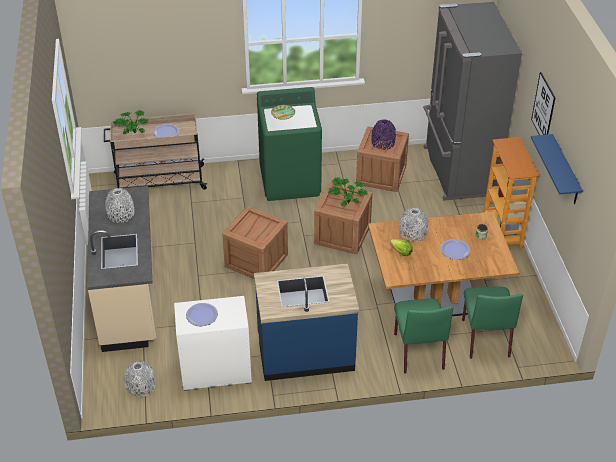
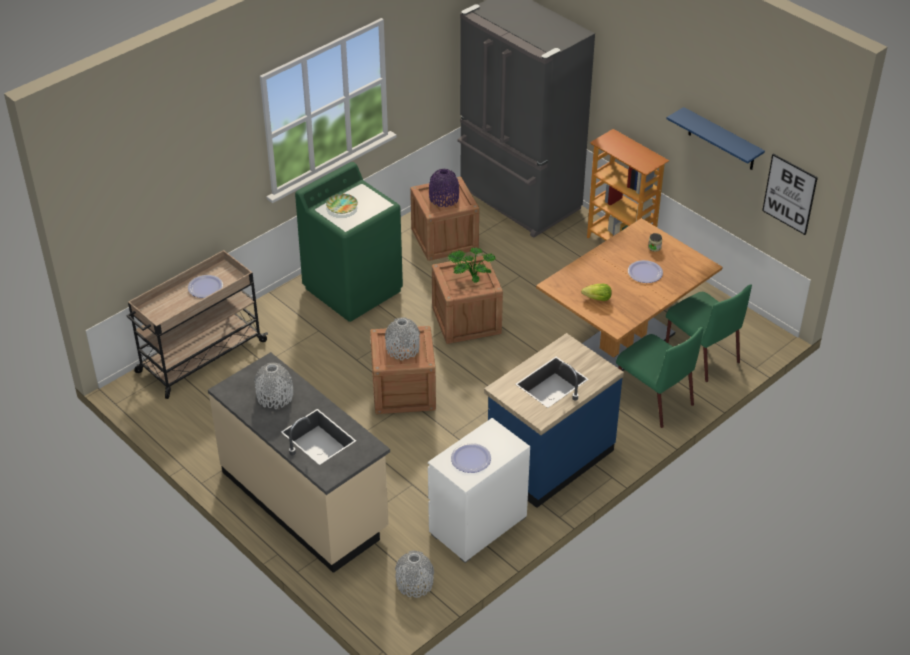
camera: 35 degrees left, 0 degrees up
potted plant [114,110,148,134] -> none
grey vase [400,207,428,242] -> grey vase moved to [385,317,420,360]
picture [531,72,556,135] -> picture moved to [762,154,818,235]

